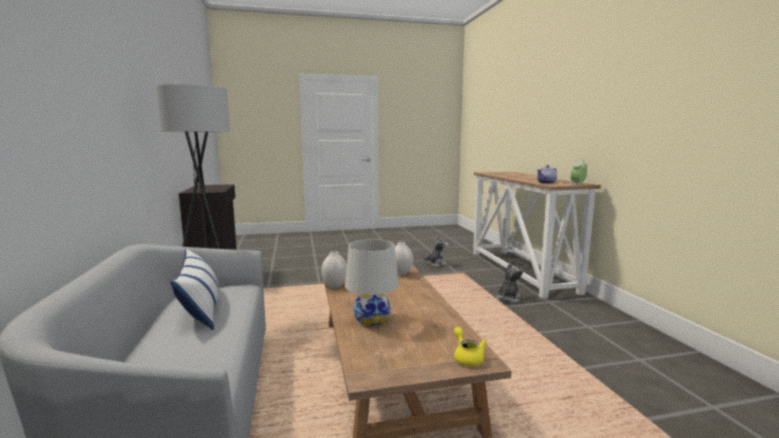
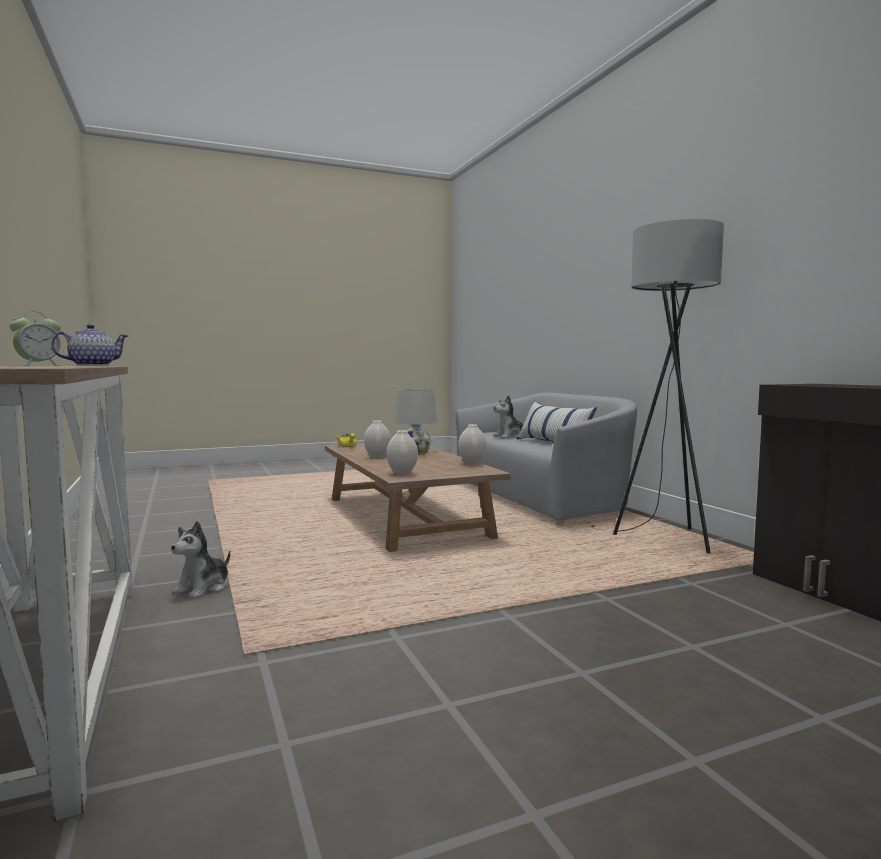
camera: 170 degrees right, 5 degrees down
plush toy [422,236,448,267] -> plush toy moved to [493,395,523,438]
none -> white vase [364,421,391,458]

